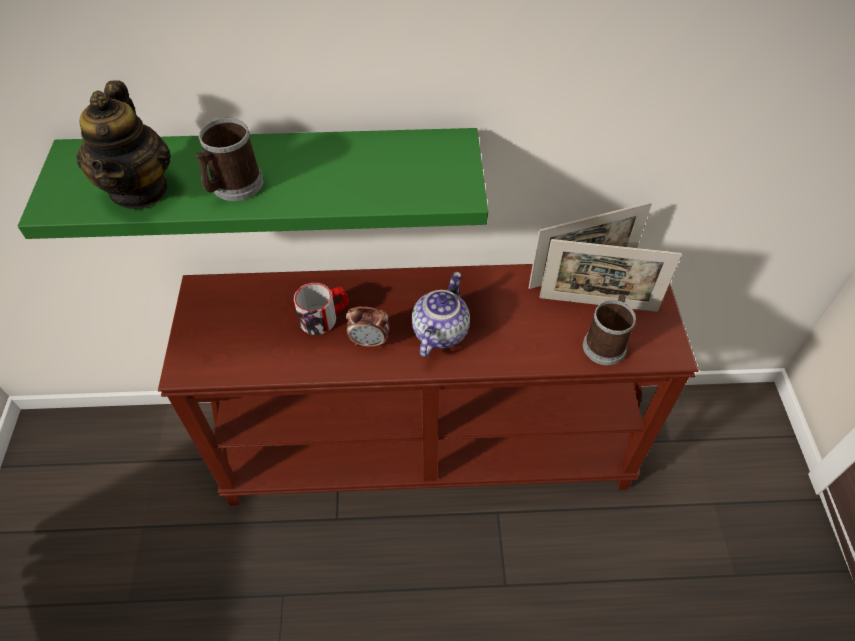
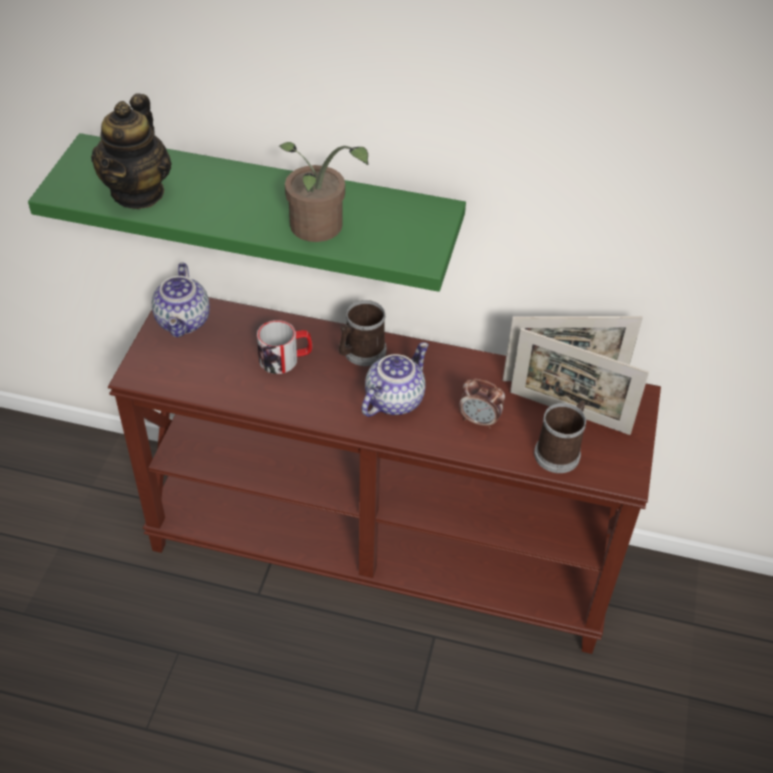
camera: 15 degrees right, 5 degrees down
mug [195,118,264,201] -> mug moved to [339,300,386,366]
alarm clock [346,306,389,348] -> alarm clock moved to [459,379,505,429]
none -> teapot [152,262,210,337]
none -> potted plant [279,142,368,242]

